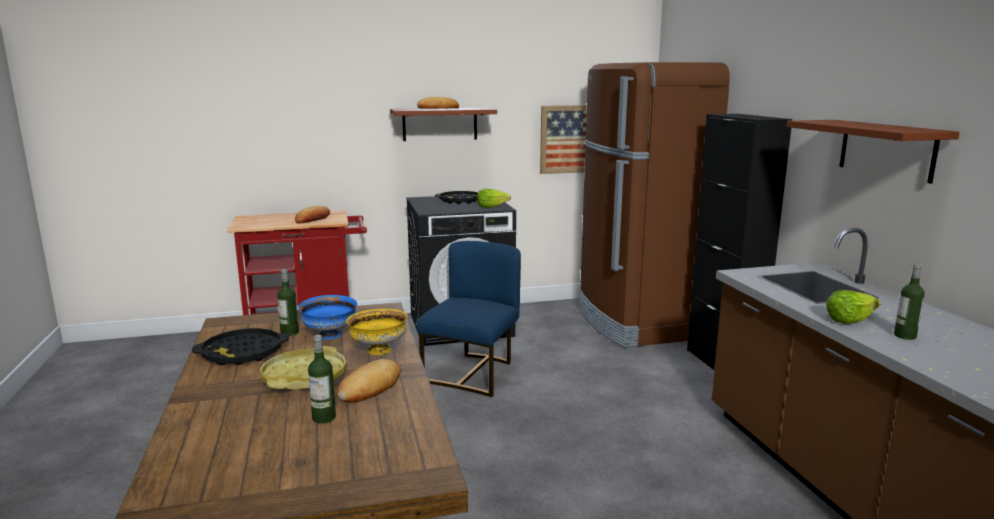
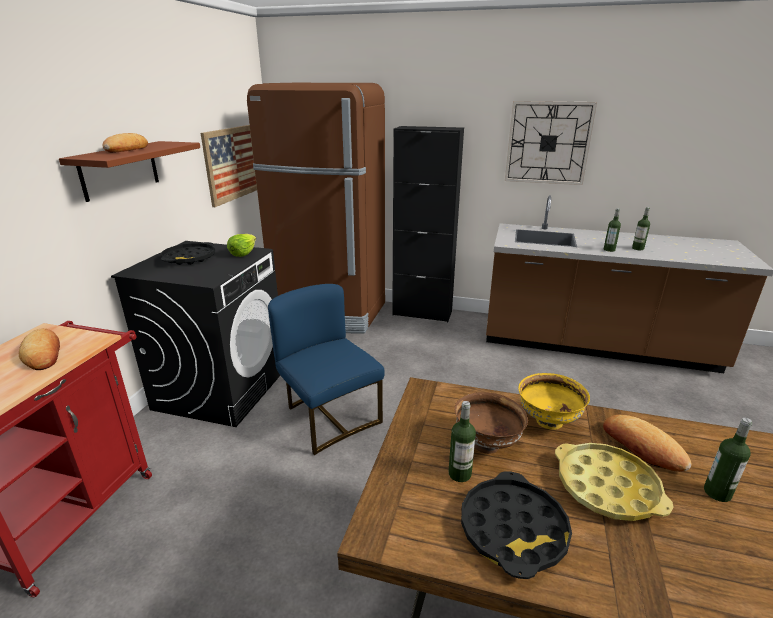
camera: 60 degrees left, 10 degrees up
blue bowl [298,295,357,340] -> brown bowl [454,392,528,454]
brown shelf [787,120,960,184] -> wall clock [505,101,597,185]
lettuce [826,290,881,324] -> bottle [604,208,621,252]

